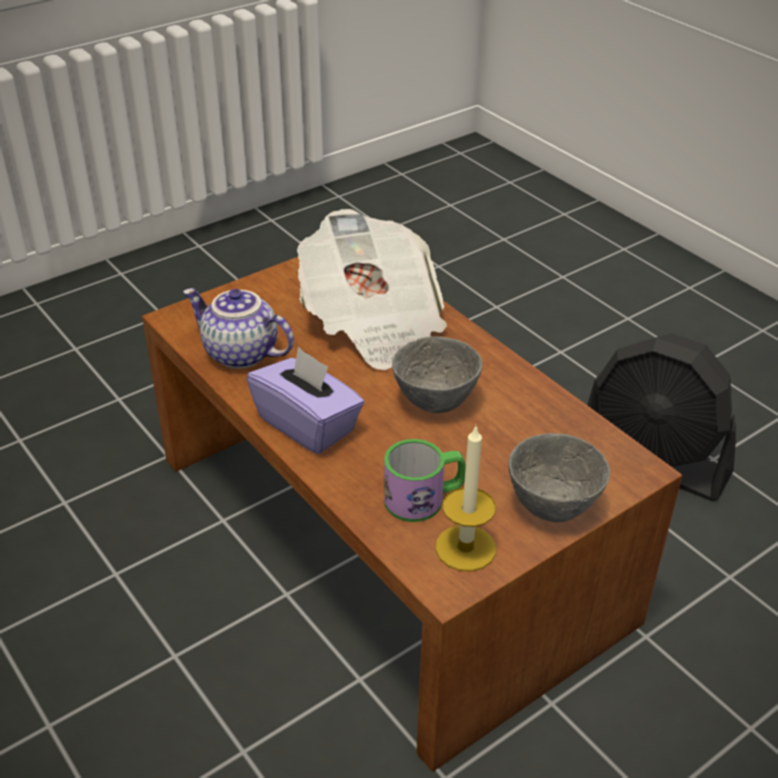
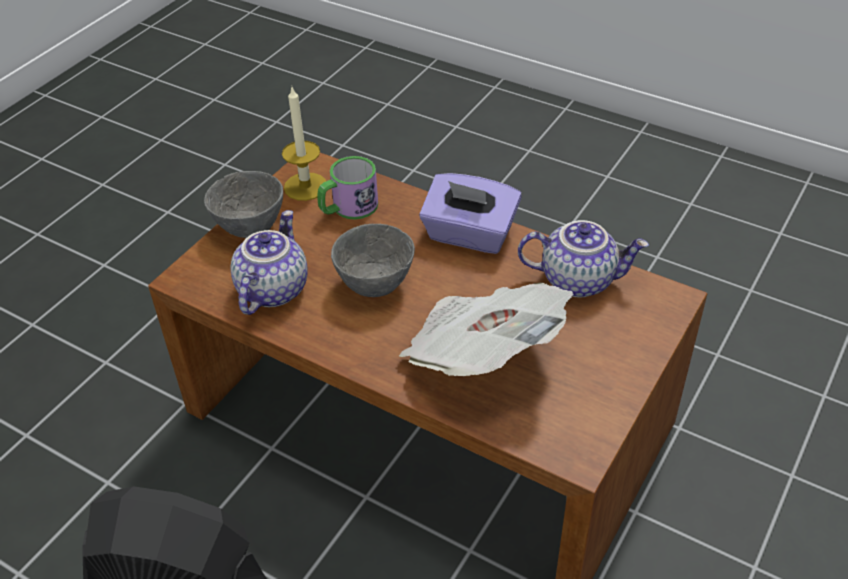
camera: 160 degrees right, 5 degrees up
none -> teapot [230,210,308,315]

